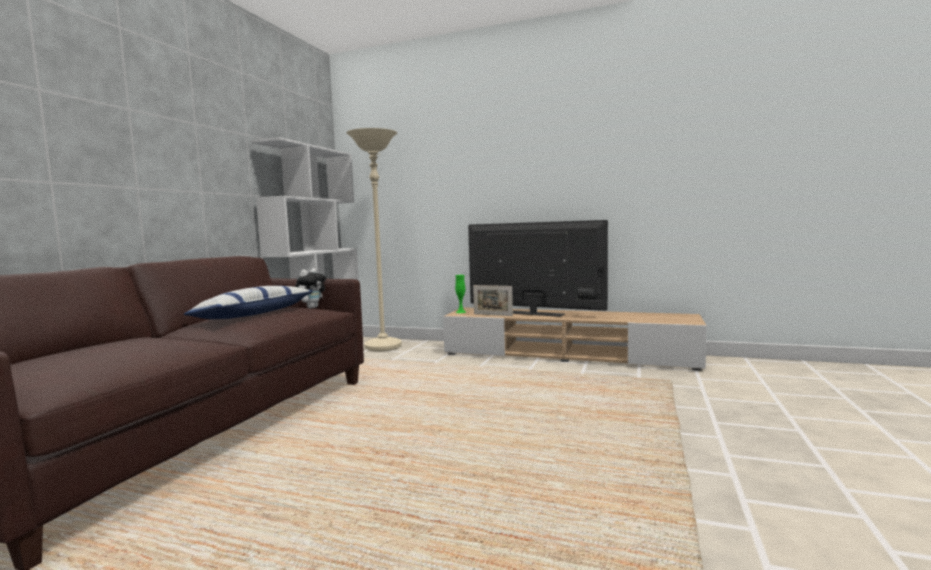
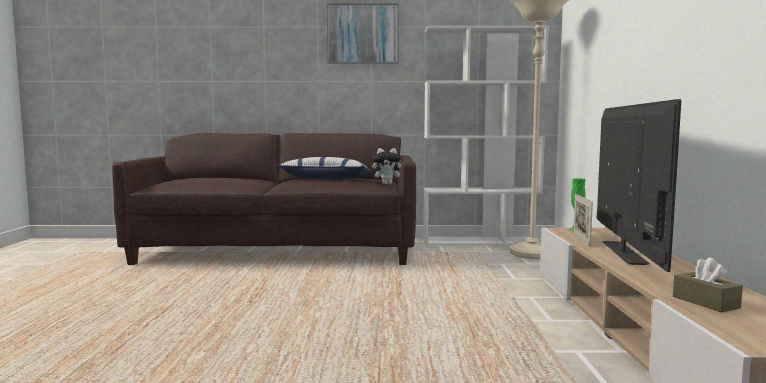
camera: 70 degrees right, 0 degrees up
none -> picture [327,4,399,63]
none -> brown tissue box [673,257,743,312]

